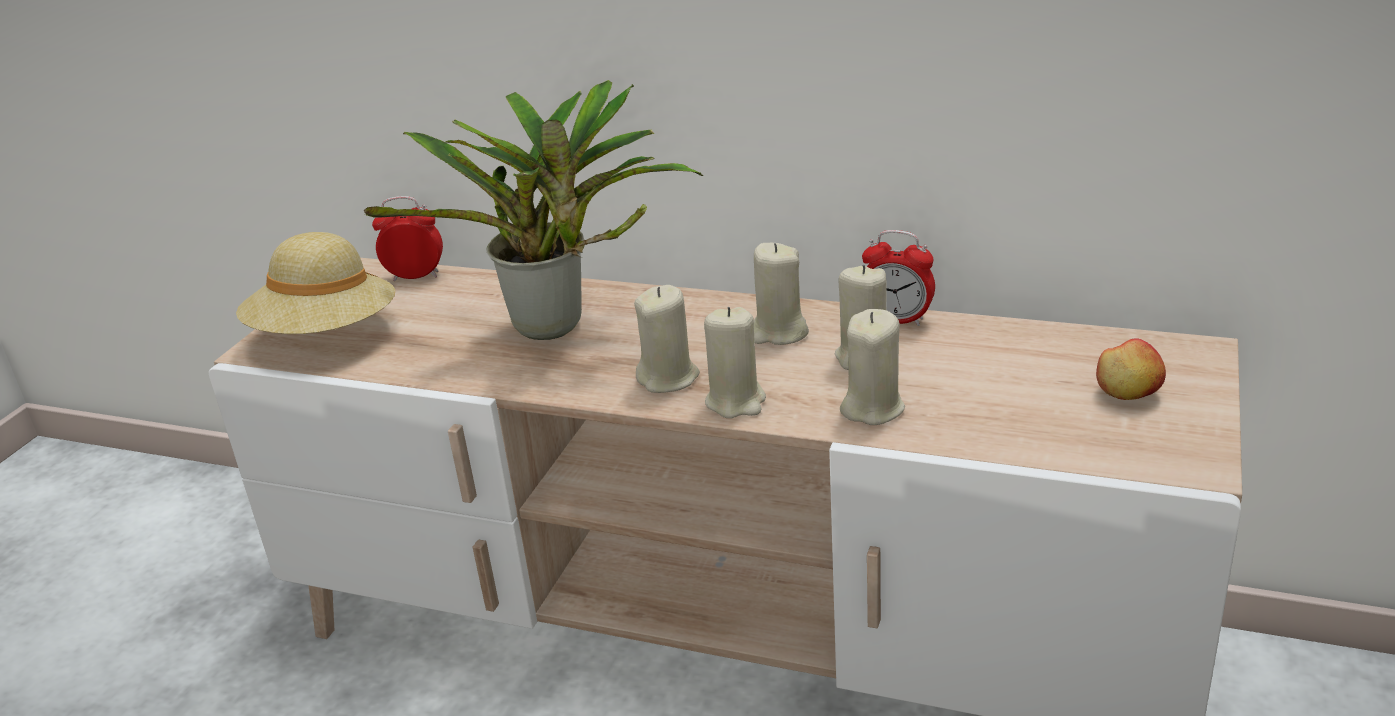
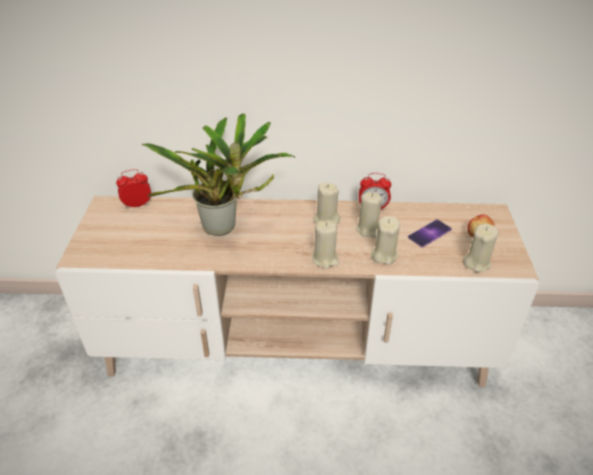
camera: 20 degrees left, 10 degrees up
beige hat [236,232,395,334] -> none
beige candle [634,285,700,393] -> beige candle moved to [463,223,498,272]
none -> phone [408,219,452,248]

